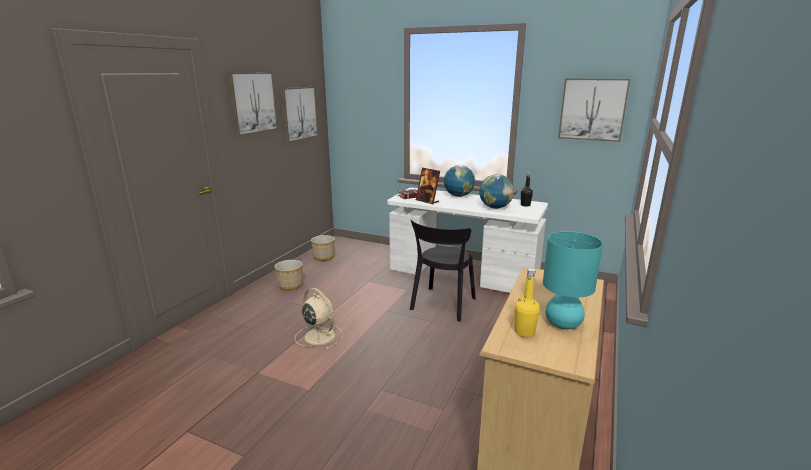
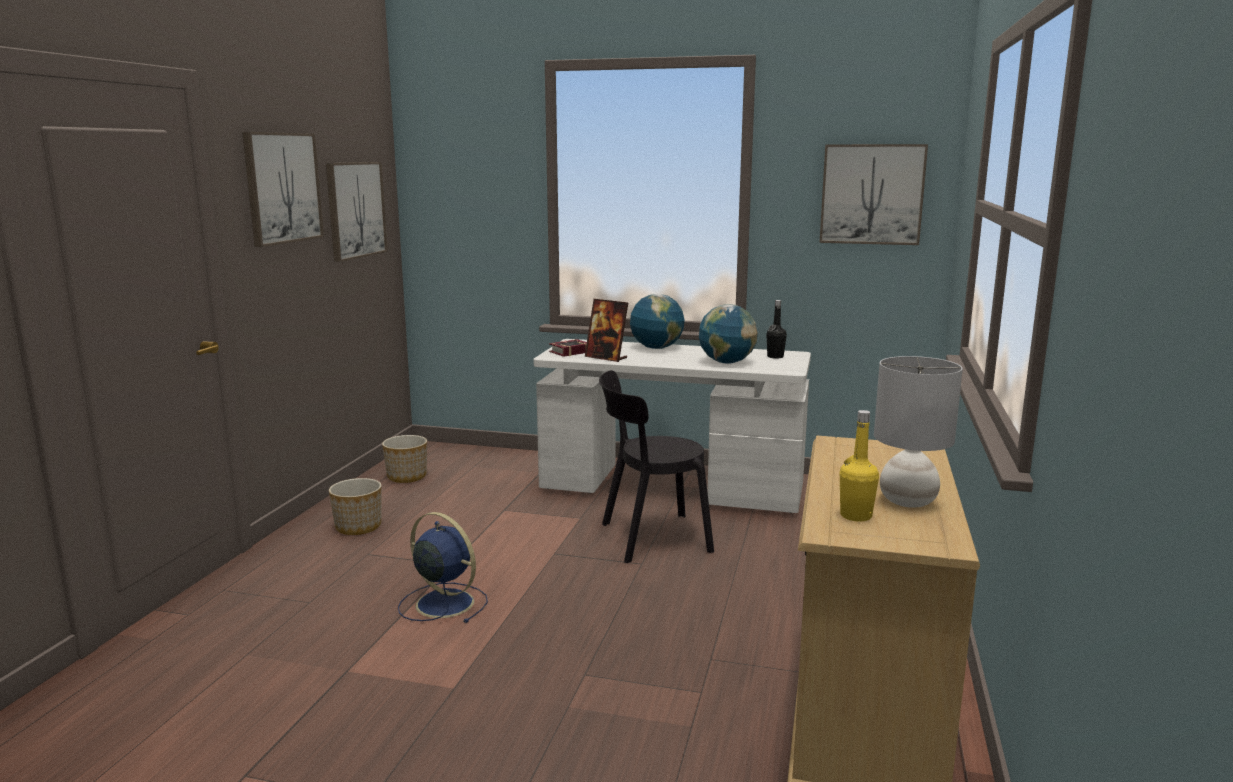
camera: 10 degrees left, 5 degrees down
beige fan [295,288,343,350] -> blue fan [398,512,488,623]
black chair [410,220,476,322] -> black chair turned 60 degrees clockwise [599,370,714,563]
turquoise table lamp [543,231,603,329] -> grey table lamp [874,356,963,508]

